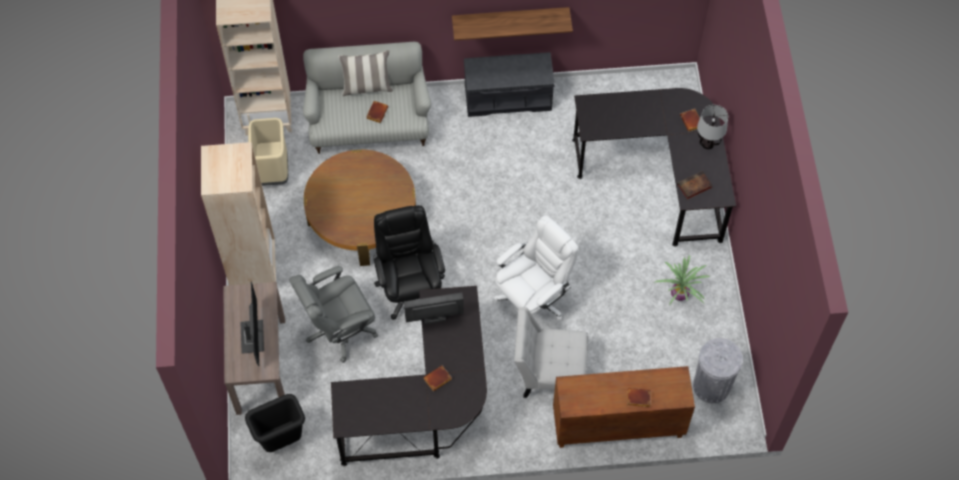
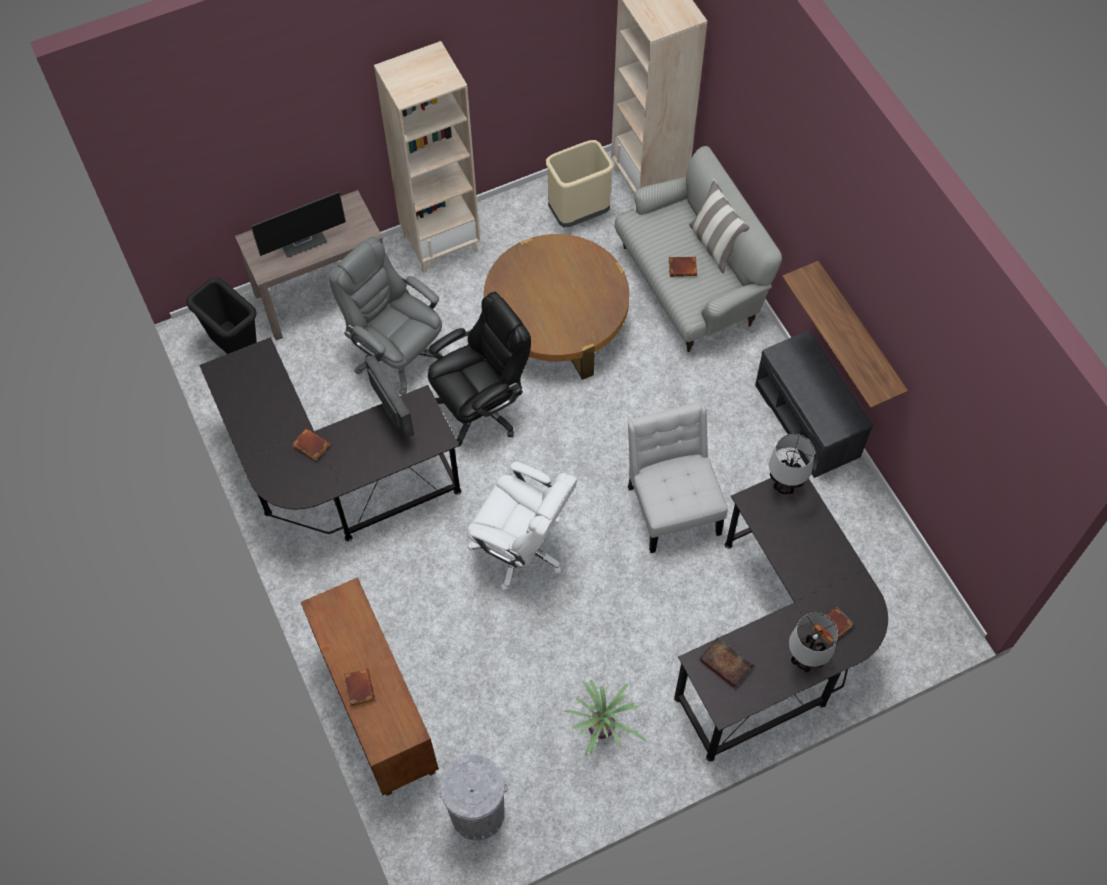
camera: 70 degrees right, 0 degrees up
white chair [514,307,588,398] -> white chair moved to [628,401,728,553]
none -> table lamp [769,434,814,494]

